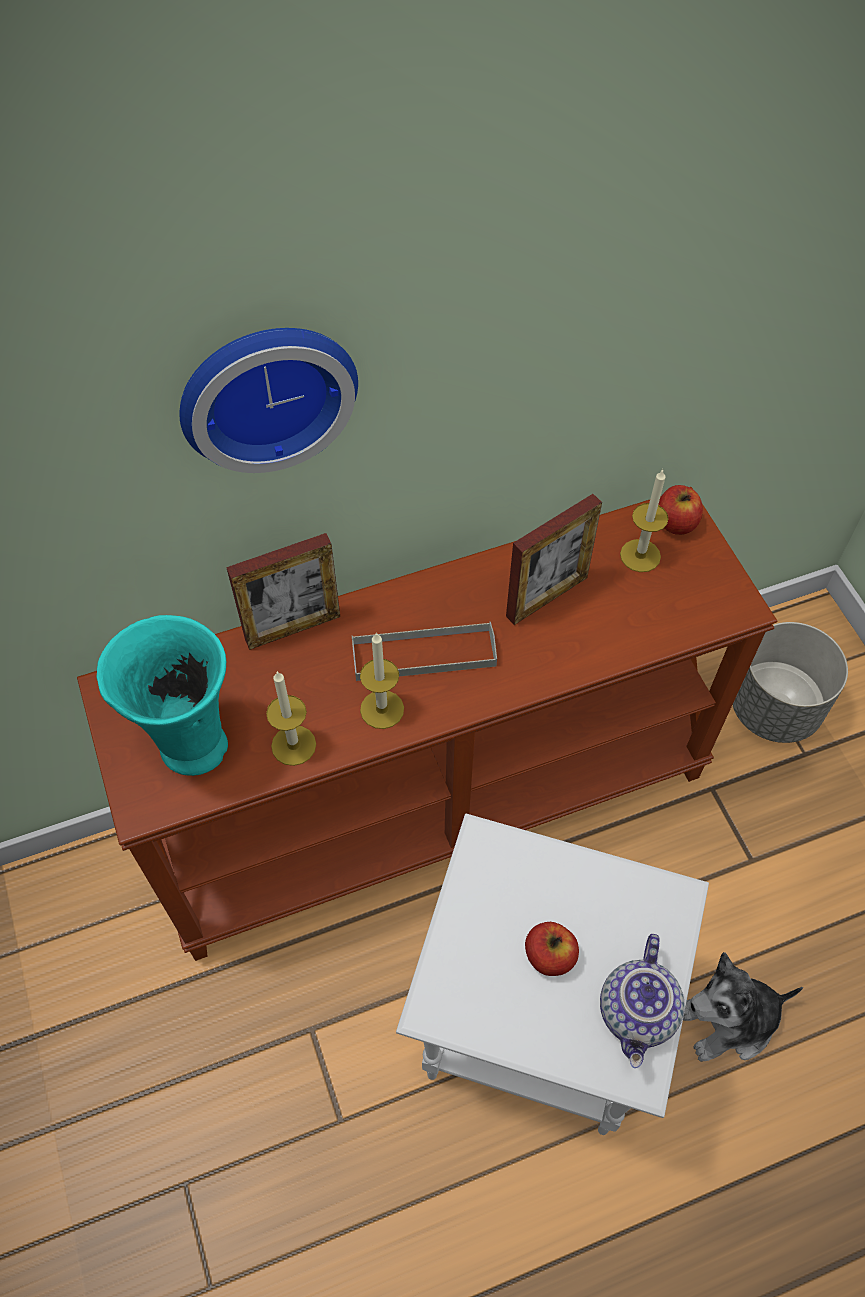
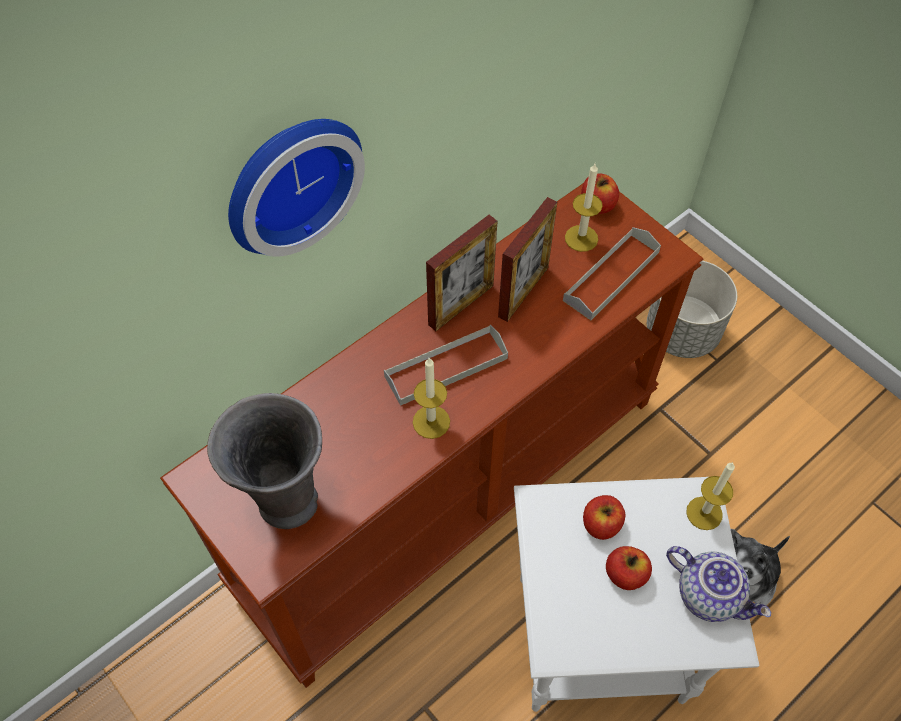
camera: 20 degrees left, 0 degrees up
turquoise vase [97,615,228,776] -> grey vase [207,393,322,529]
picture frame [226,533,340,650] -> picture frame moved to [426,215,497,331]
candle [266,671,316,766] -> candle moved to [686,462,735,530]
teapot [600,934,685,1068] -> teapot turned 45 degrees counterclockwise [666,546,771,622]
none -> grey tray [563,227,661,320]
none -> apple [583,495,625,540]

